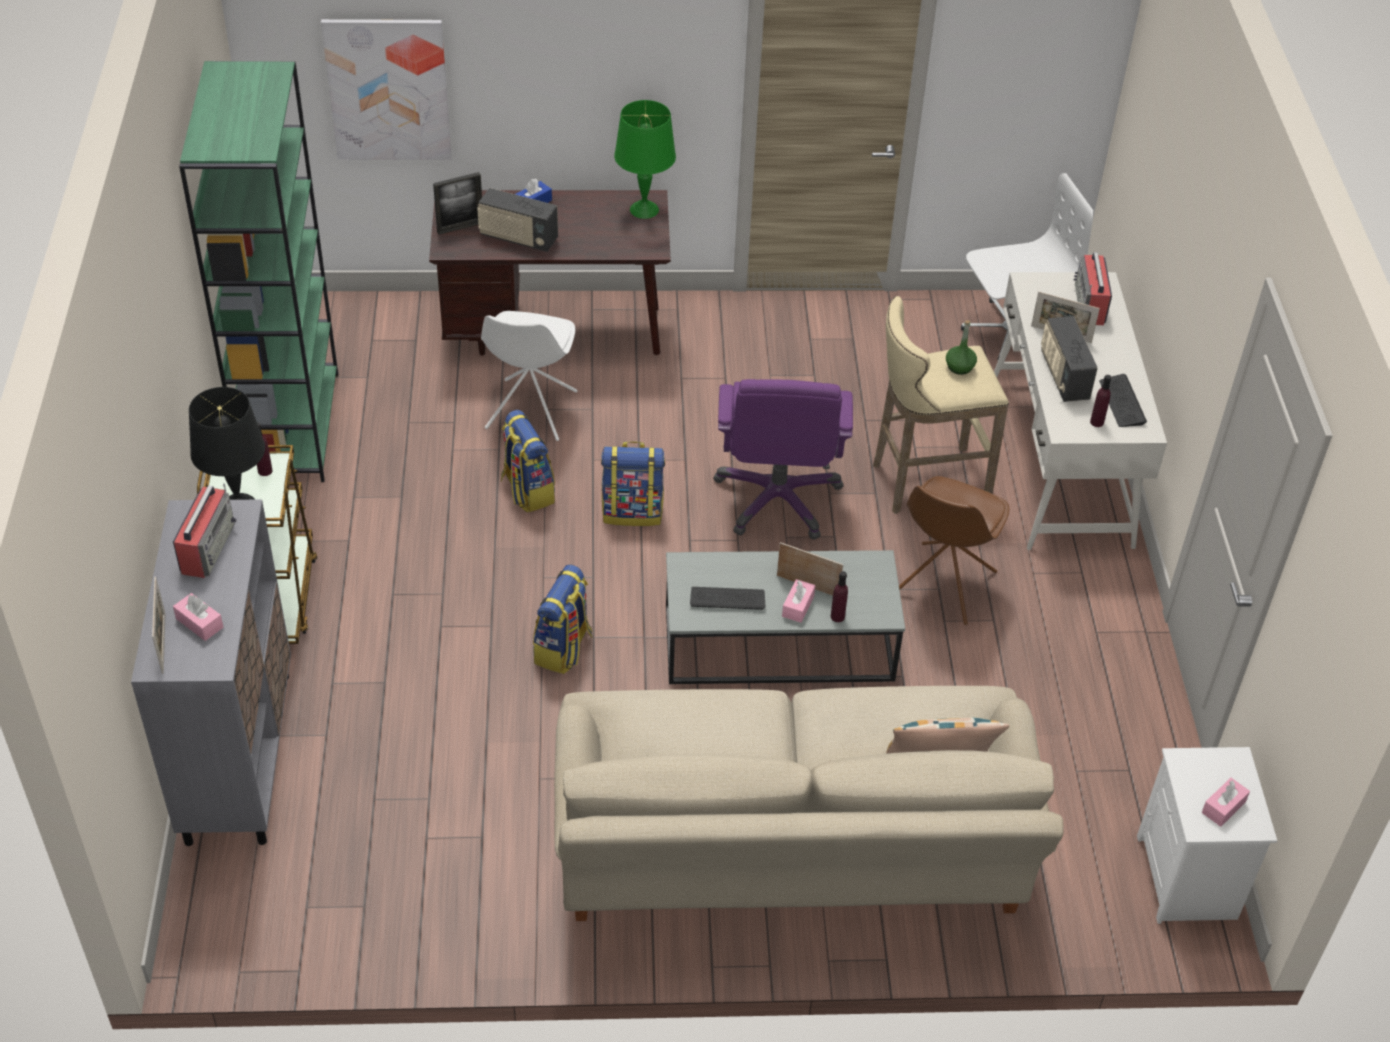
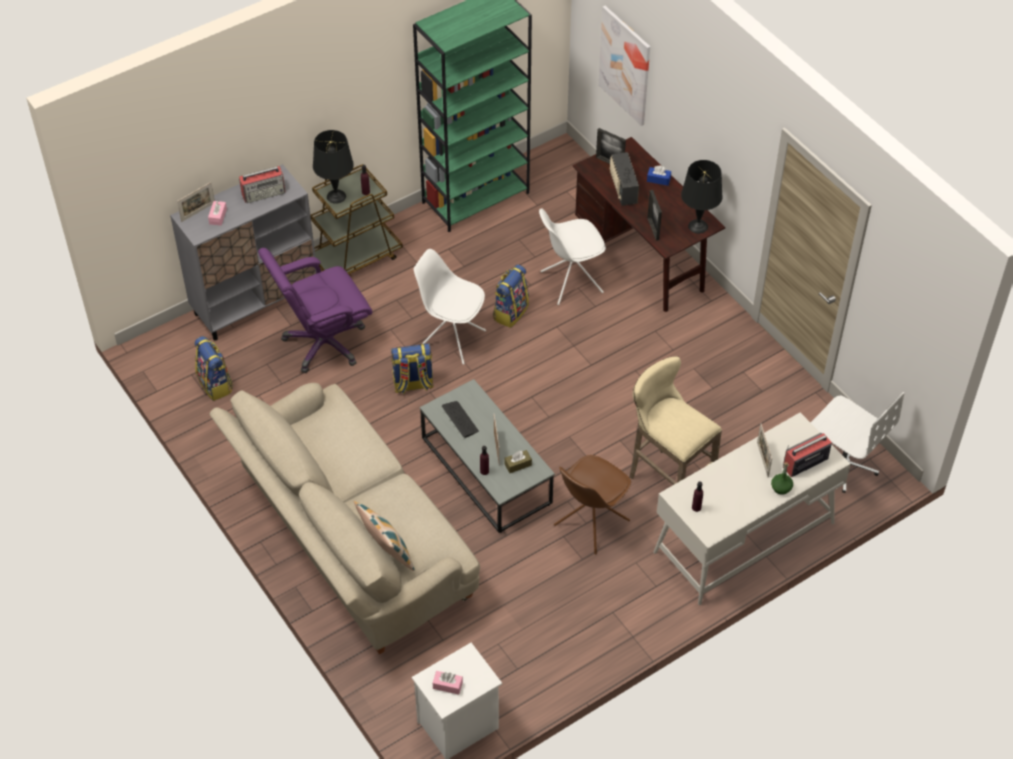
camera: 60 degrees right, 5 degrees up
backpack [601,441,665,526] -> backpack moved to [195,336,233,401]
green table lamp [614,100,676,219] -> black table lamp [681,160,723,234]
purple office chair [713,379,853,540] -> purple office chair moved to [258,248,372,373]
pink tissue box [782,579,815,623] -> none
brown chair [899,476,1009,625] -> brown chair turned 45 degrees counterclockwise [554,455,631,554]
green bottle [946,320,977,375] -> green bottle moved to [771,462,793,495]
radio [1041,316,1097,402] -> none
keyboard [1099,374,1147,427] -> none
none -> white chair [413,249,486,365]
none -> brown tissue box [504,450,532,473]
none -> picture frame [647,190,662,241]

